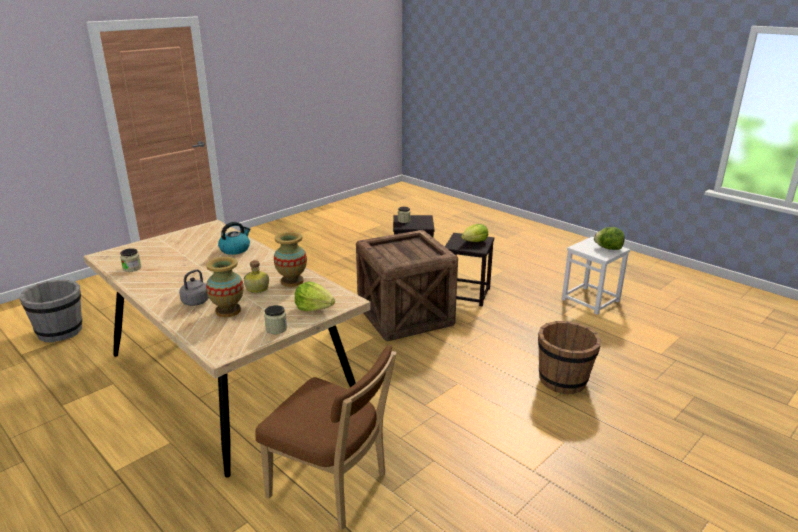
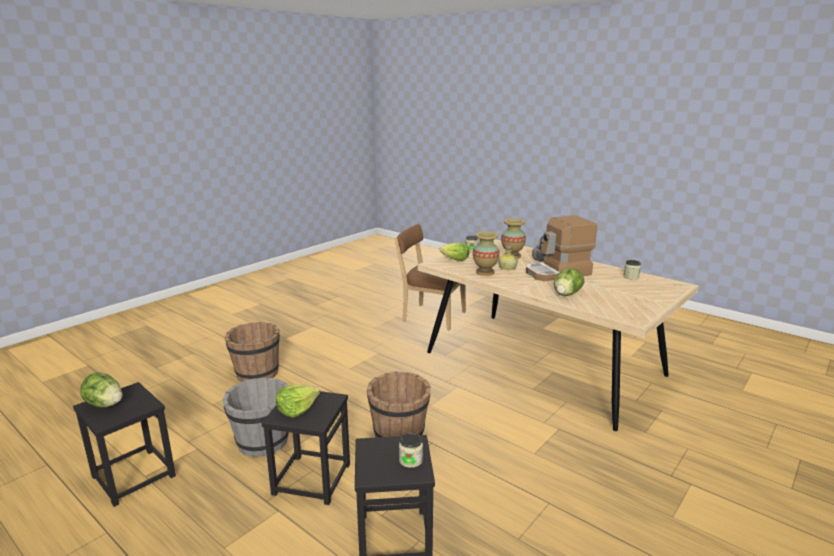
camera: 175 degrees right, 5 degrees down
grey bucket [19,280,82,342] -> grey bucket moved to [222,378,289,457]
kettle [218,222,251,255] -> lettuce [554,268,584,296]
crate [356,230,458,341] -> brown bucket [367,371,431,437]
white stool [562,237,630,315] -> black stool [73,382,176,507]
none -> coffee machine [526,215,597,281]

